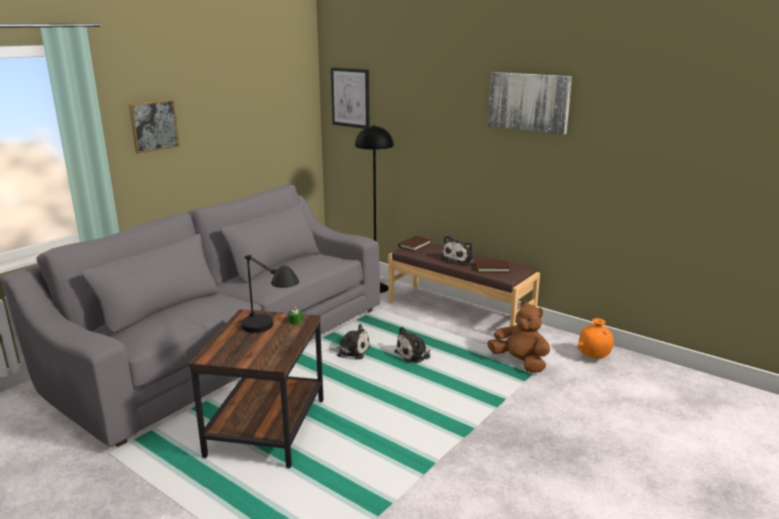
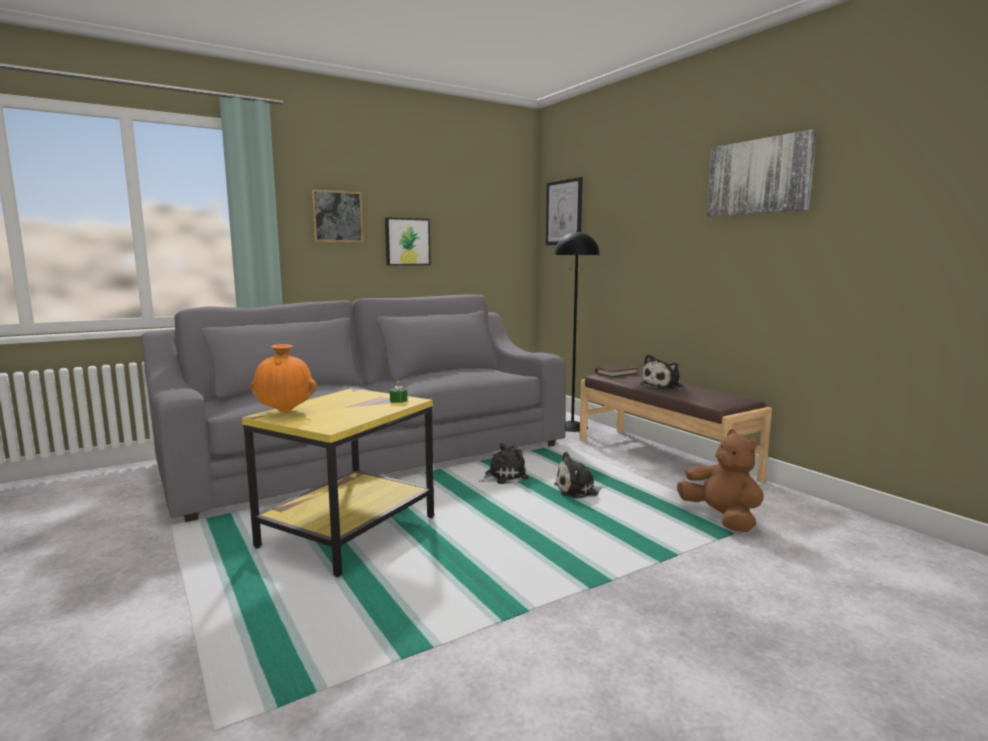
camera: 20 degrees right, 10 degrees down
brown side table [189,309,323,468] -> yellow side table [242,388,434,577]
black table lamp [242,255,299,333] -> none
plush toy [329,324,370,360] -> plush toy turned 60 degrees counterclockwise [478,443,529,484]
brown book [475,260,510,273] -> none
orange vase [578,318,614,359] -> orange vase moved to [250,344,317,413]
none -> picture [385,217,431,265]

